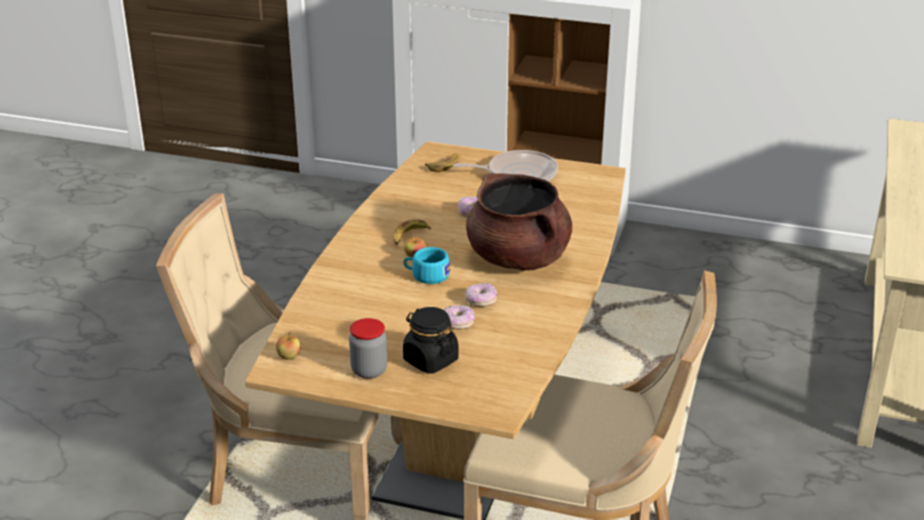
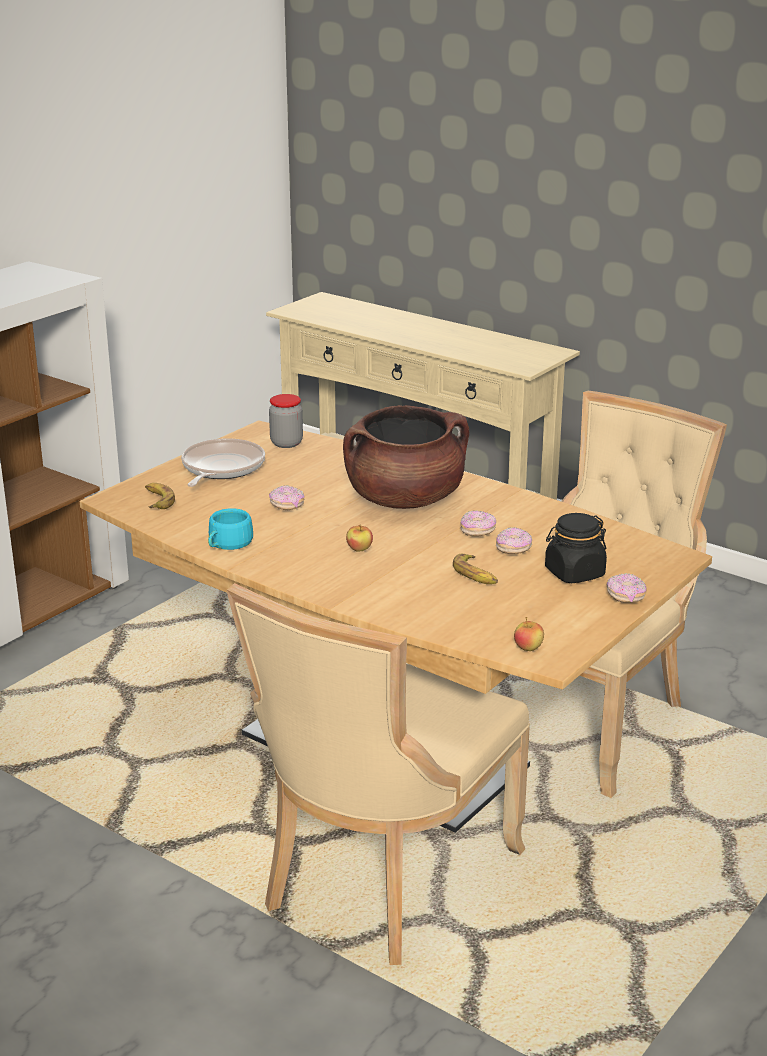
camera: 70 degrees left, 5 degrees down
jar [349,318,387,379] -> jar moved to [269,394,303,448]
banana [393,219,431,245] -> banana moved to [453,554,498,584]
turquoise cup [403,247,450,284] -> turquoise cup moved to [208,508,253,550]
none -> donut [607,573,647,603]

